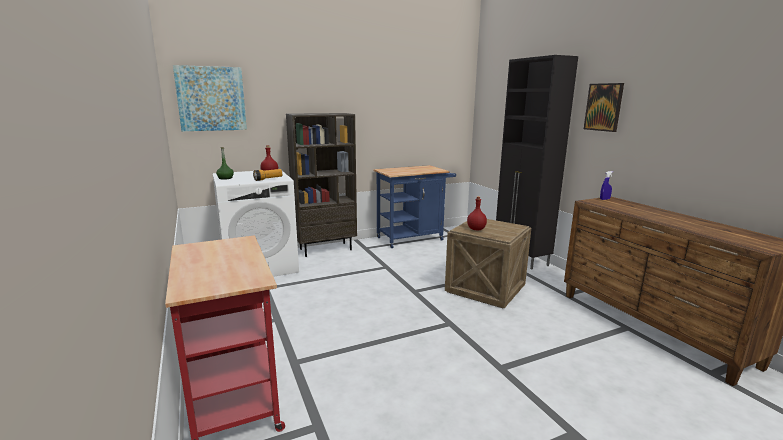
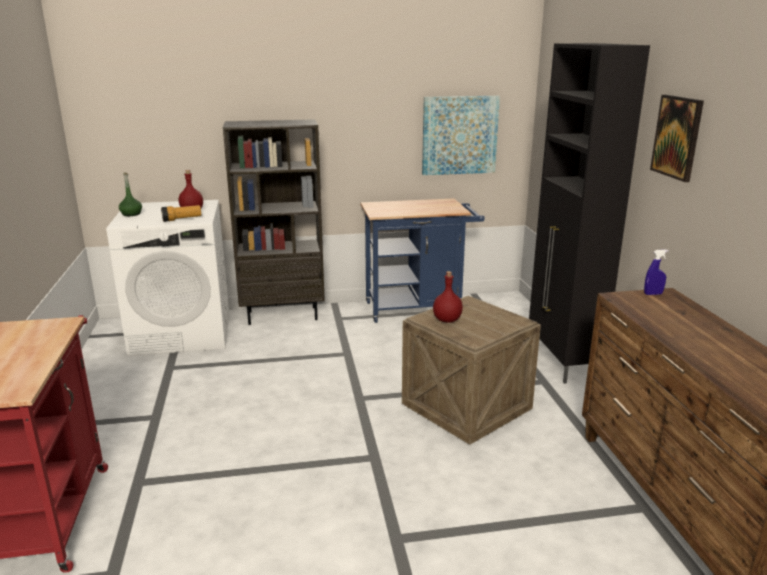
camera: 15 degrees right, 5 degrees up
picture [173,65,247,131] -> picture moved to [422,96,500,175]

